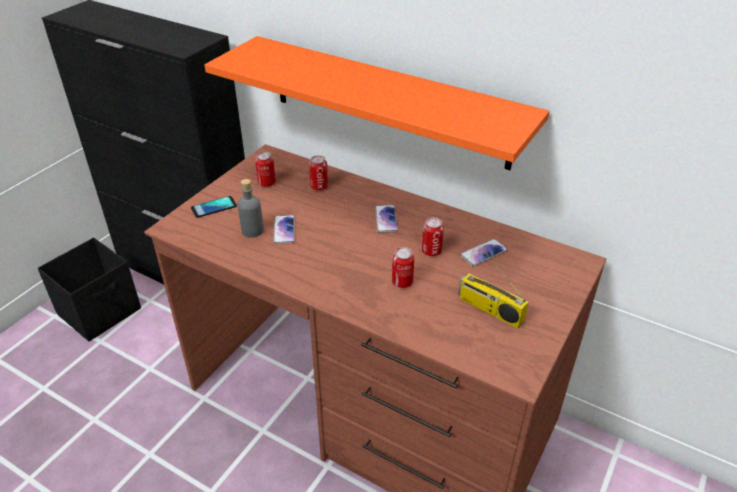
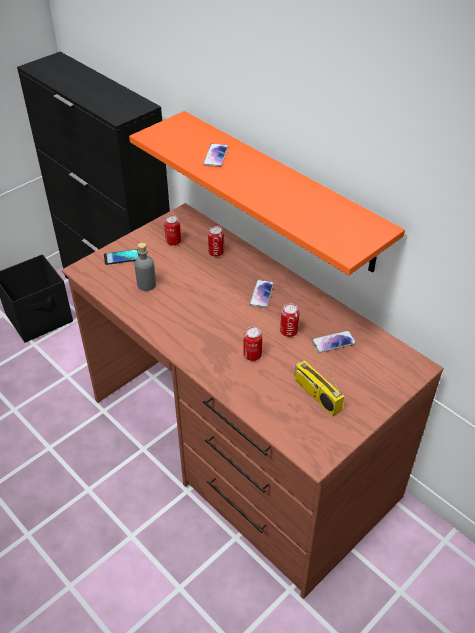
camera: 15 degrees right, 5 degrees up
phone [273,215,295,244] -> phone moved to [203,144,228,167]

